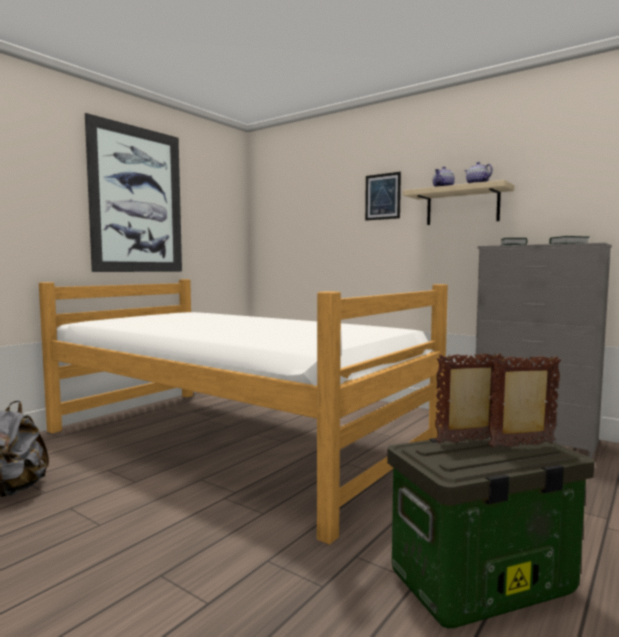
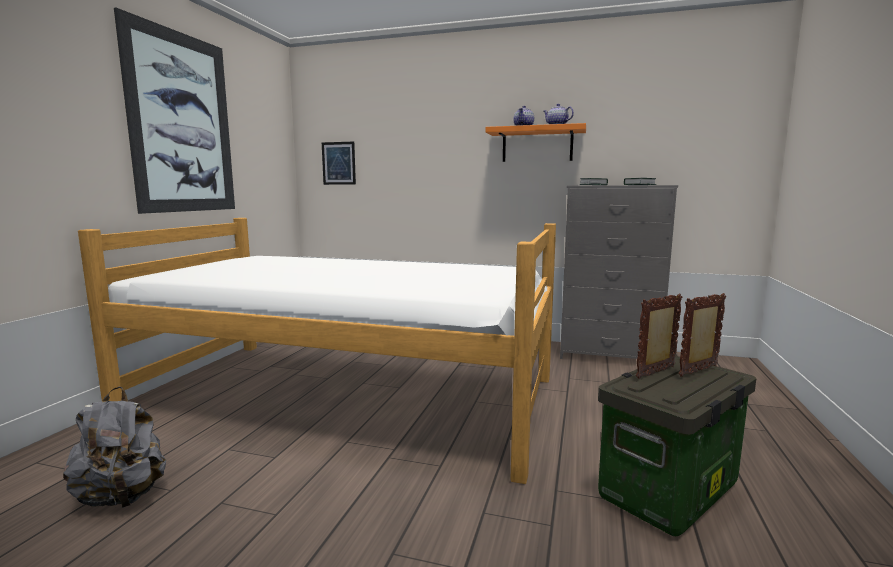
camera: 20 degrees left, 5 degrees up
picture [365,172,401,221] -> picture moved to [322,142,356,185]
beige shelf [403,180,514,225] -> orange shelf [486,123,586,162]

